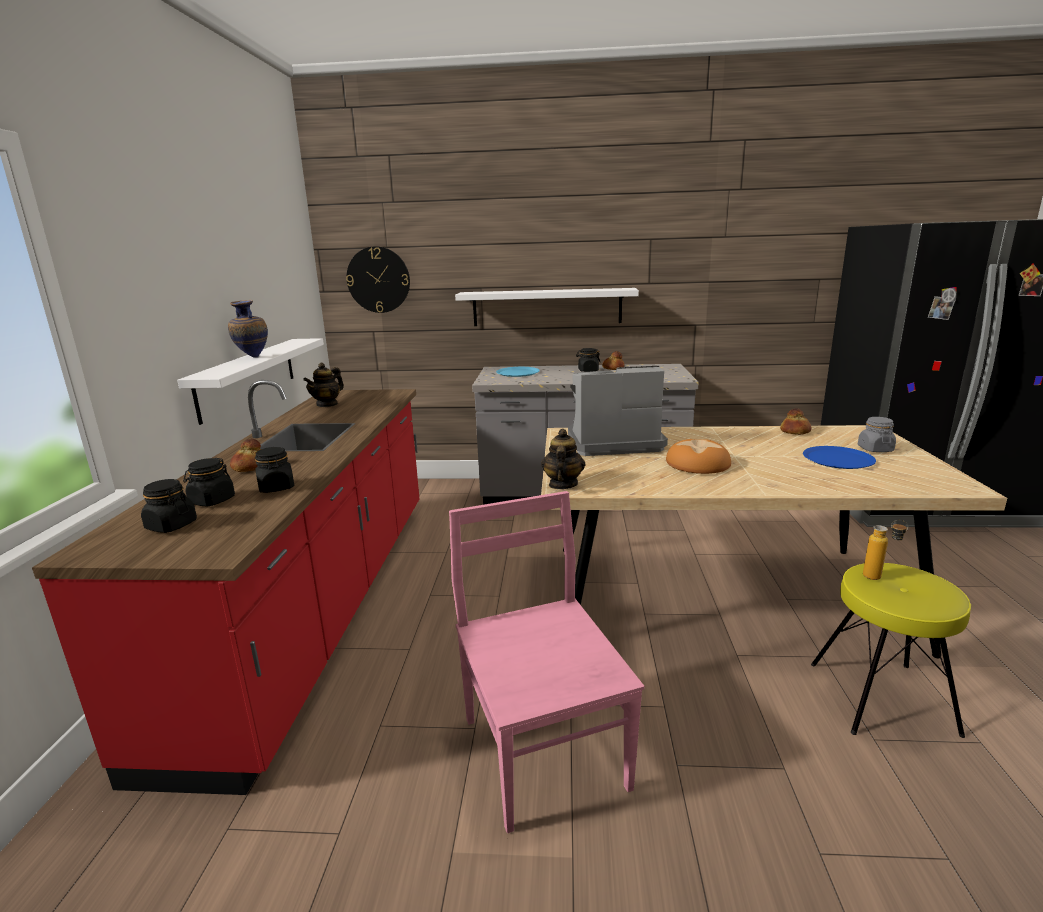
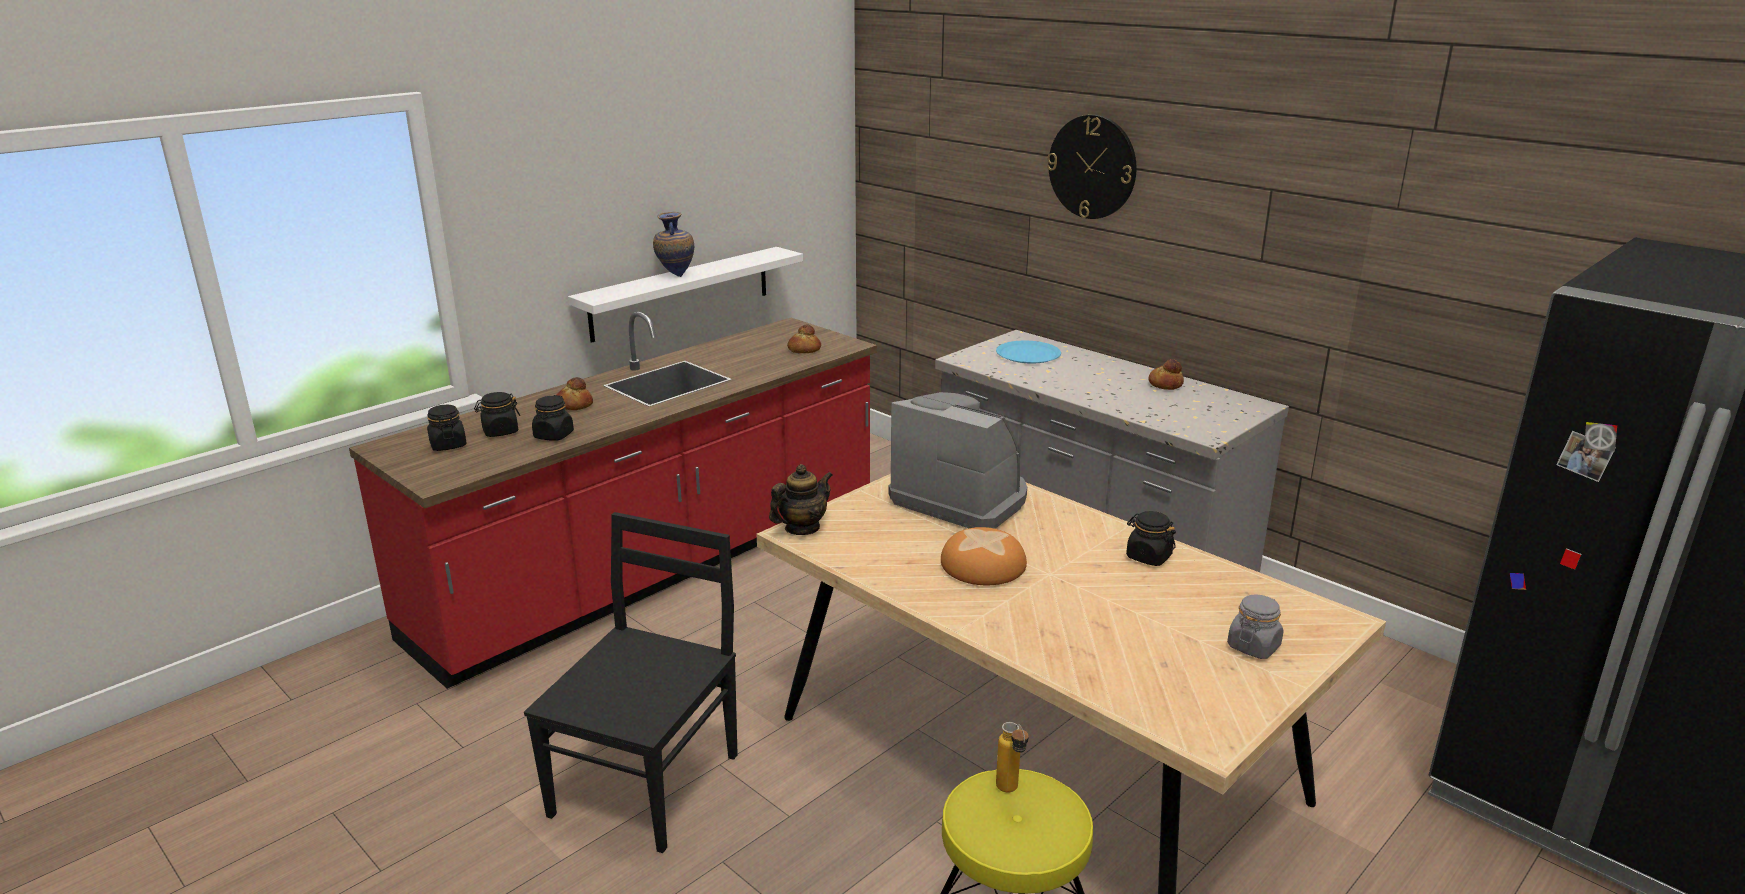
camera: 40 degrees right, 5 degrees up
teapot [303,362,344,407] -> none
wall clock [346,246,410,313] -> wall clock moved to [1047,115,1137,219]
pink chair [449,491,644,833] -> black chair [524,512,738,853]
white shelf [455,288,639,326] -> none
black jar [576,348,600,372] -> black jar moved to [1126,511,1176,566]
bread [780,408,812,435] -> bread moved to [787,324,821,353]
blue plate [803,446,876,469] -> none

